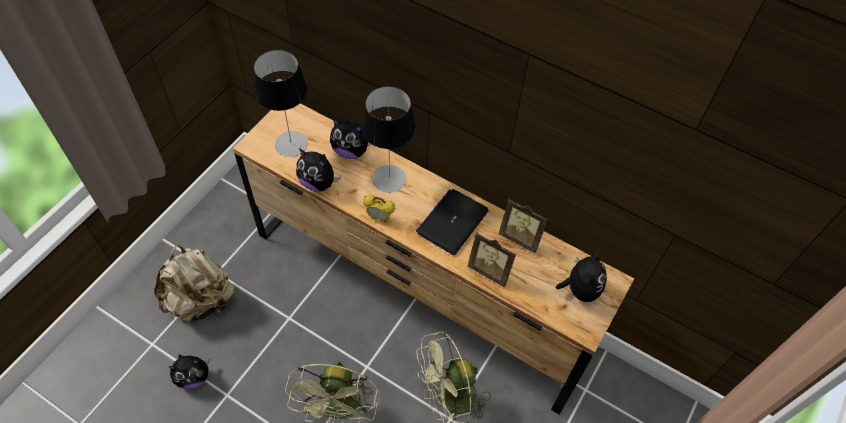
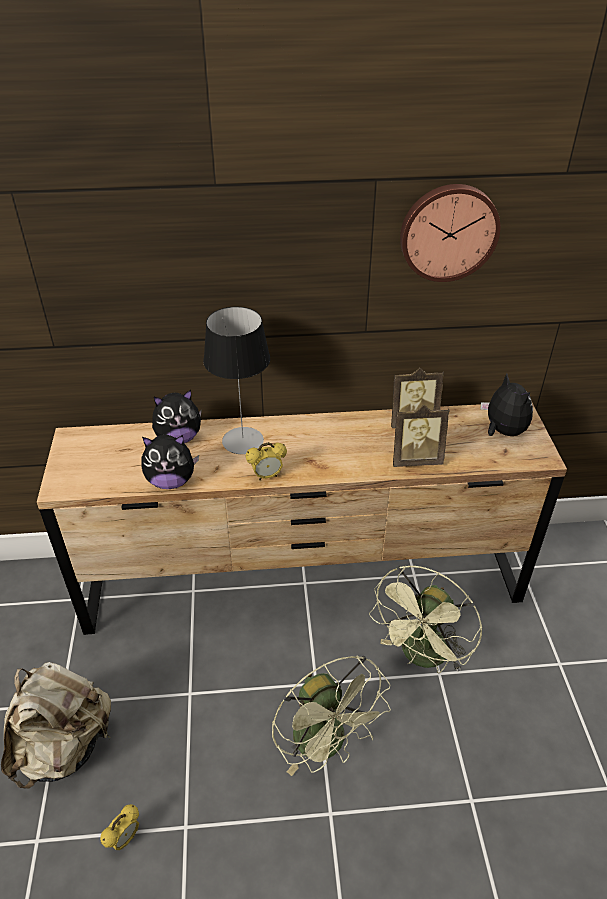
camera: 35 degrees left, 15 degrees down
plush toy [169,354,210,389] -> alarm clock [100,804,139,850]
table lamp [254,50,308,157] -> none
laptop [416,189,489,255] -> none
none -> wall clock [400,184,500,282]

